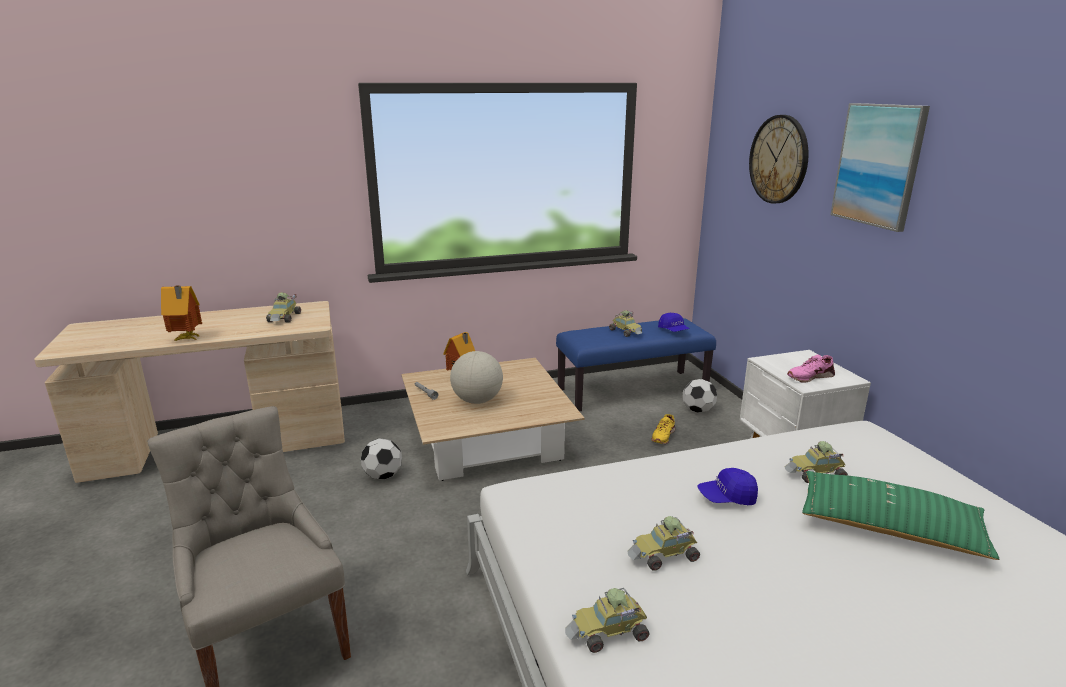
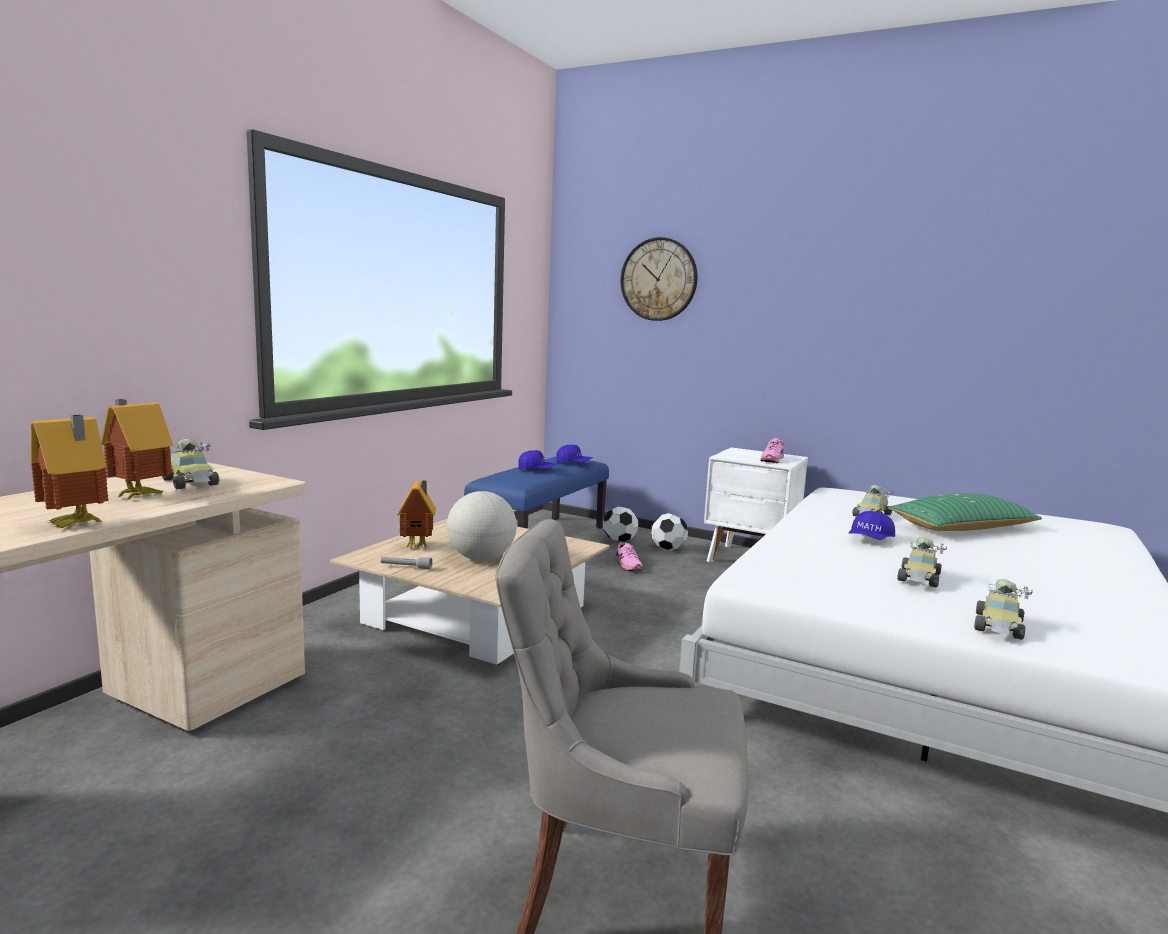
camera: 45 degrees left, 10 degrees down
football [361,438,402,479] -> football moved to [651,513,688,550]
toy car [609,310,642,337] -> blue cap [518,450,558,470]
yellow shoe [651,414,675,444] -> pink shoe [615,543,643,571]
picture [830,103,930,232] -> none
none -> toy house [101,399,173,500]

